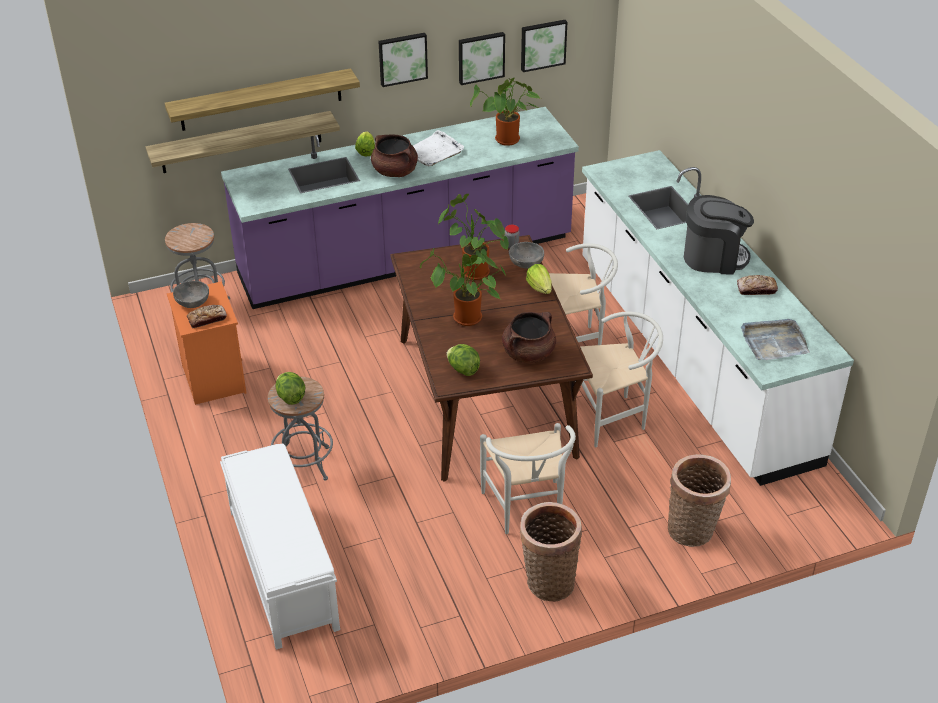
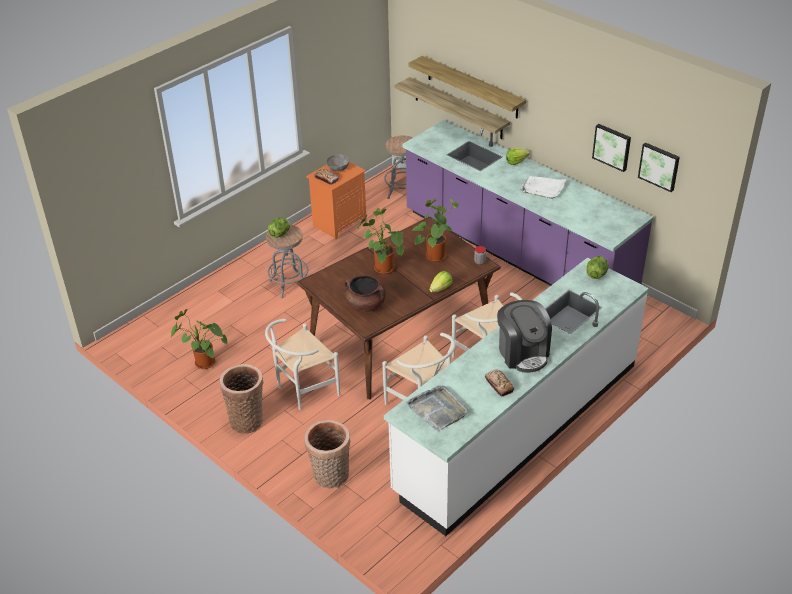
camera: 65 degrees right, 0 degrees up
white bench [220,443,340,649] -> none
brown cooking pot [371,134,418,177] -> none
picture [378,33,428,87] -> none
lettuce [446,344,480,376] -> lettuce moved to [587,256,609,279]
potted plant [470,78,541,146] -> potted plant moved to [171,309,228,369]
grey bowl [509,242,544,269] -> none

